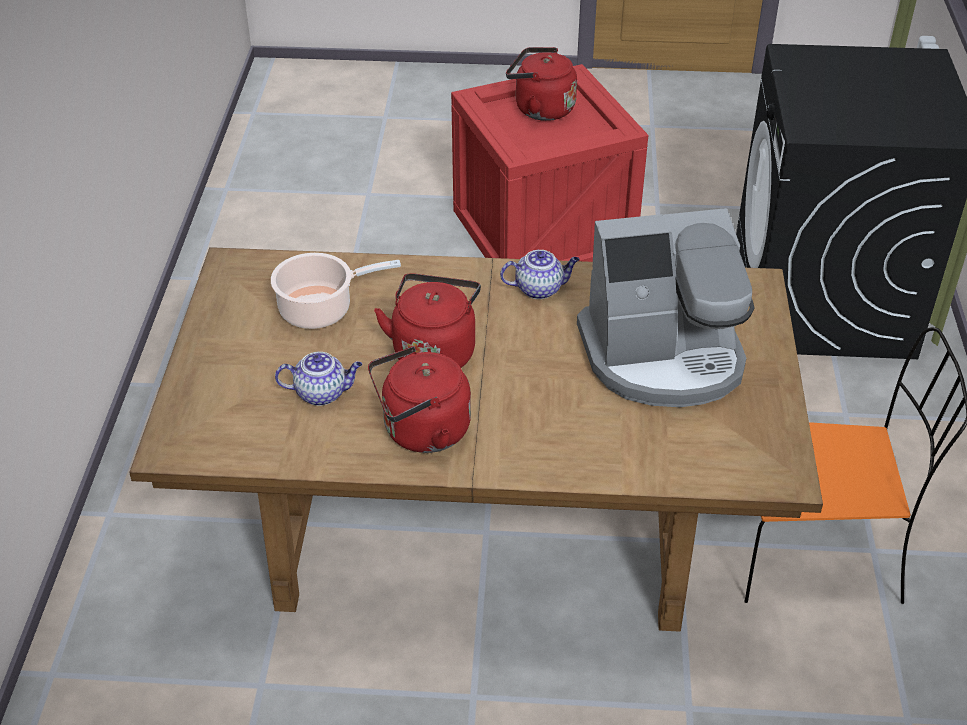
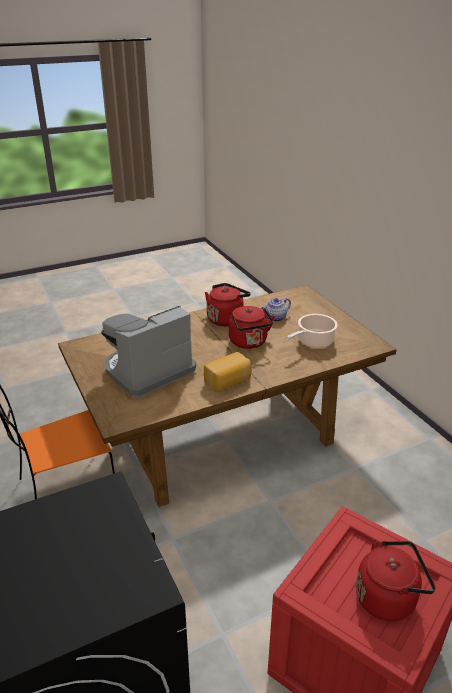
camera: 150 degrees right, 10 degrees down
teapot [500,250,580,299] -> bread [204,352,251,392]

